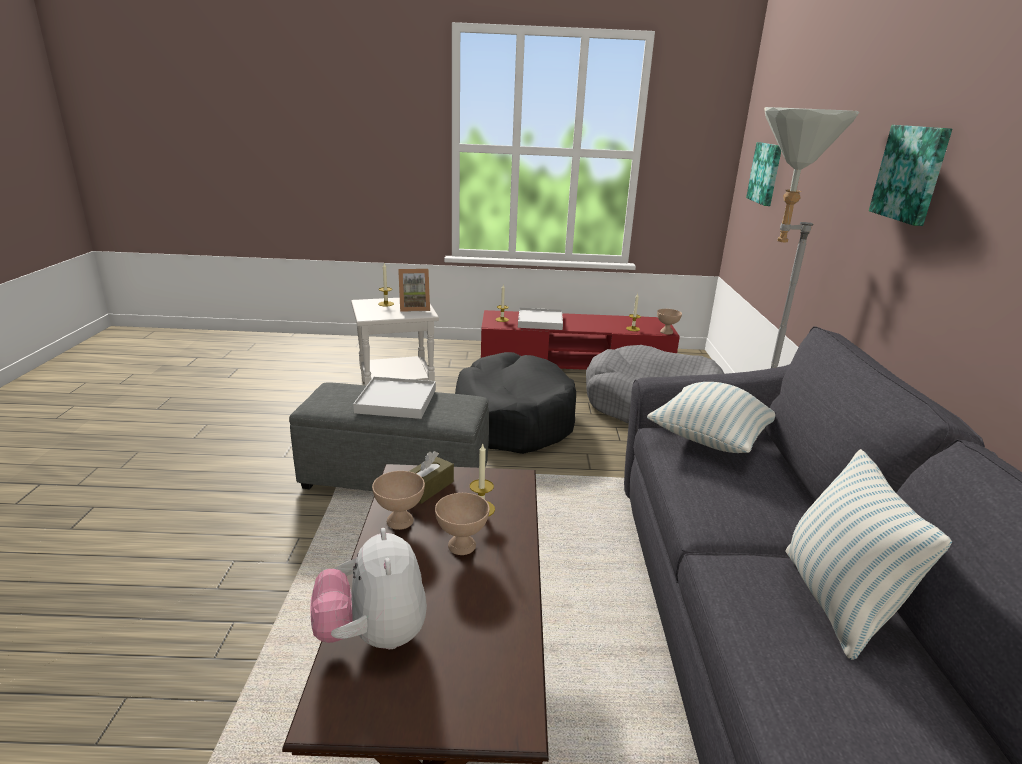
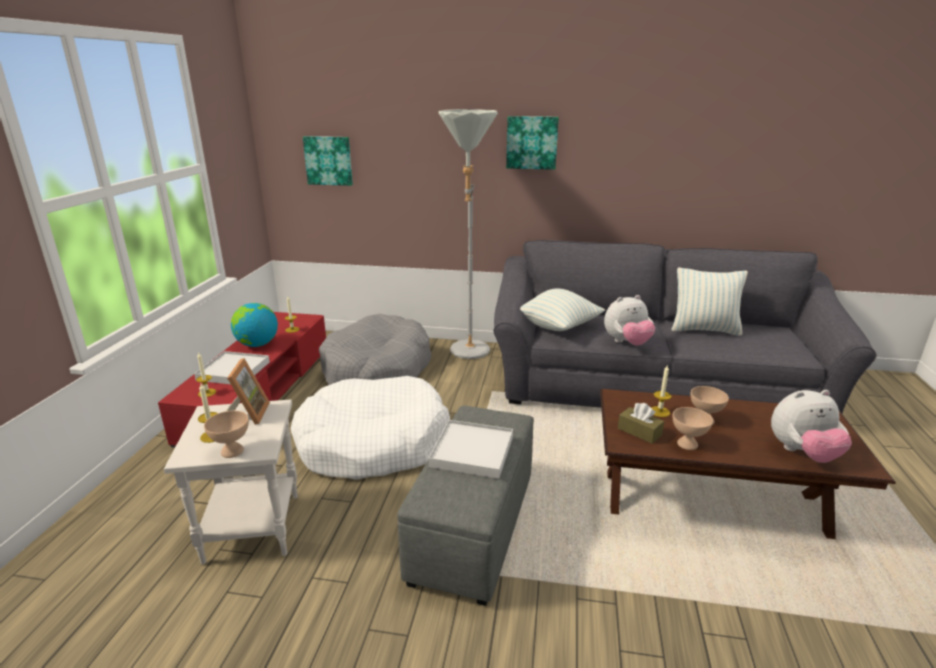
camera: 80 degrees left, 0 degrees up
black dog bed [455,352,576,454] -> white dog bed [290,376,450,480]
beige bowl [657,309,682,334] -> beige bowl moved to [204,411,249,458]
none -> globe [231,303,278,347]
none -> plush toy [604,295,655,346]

